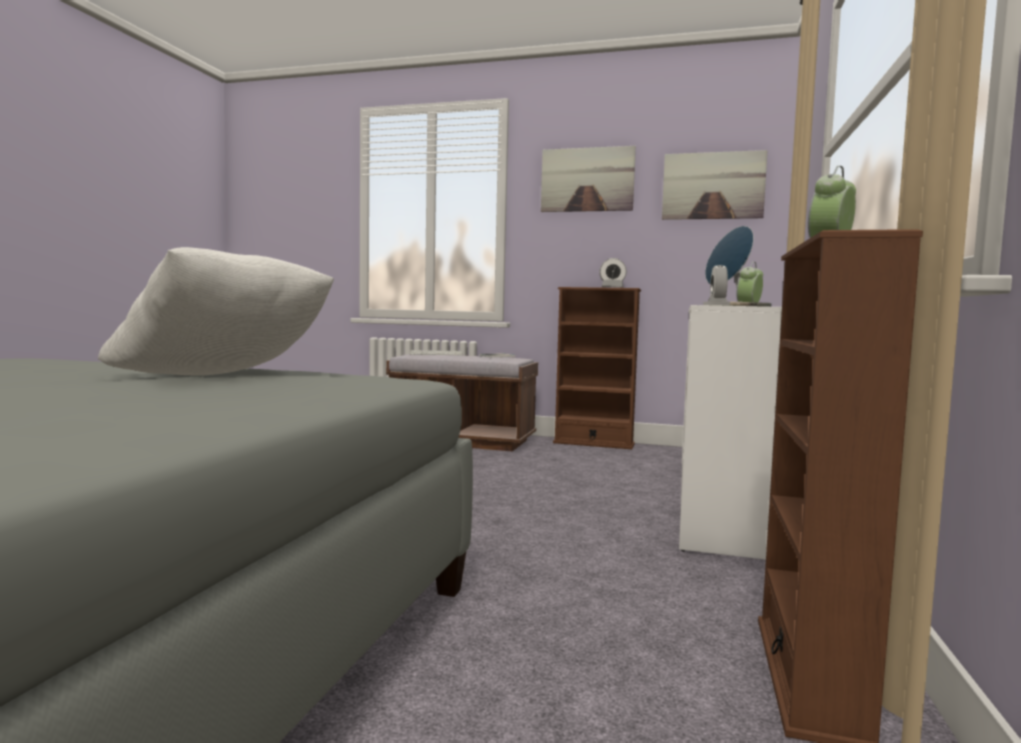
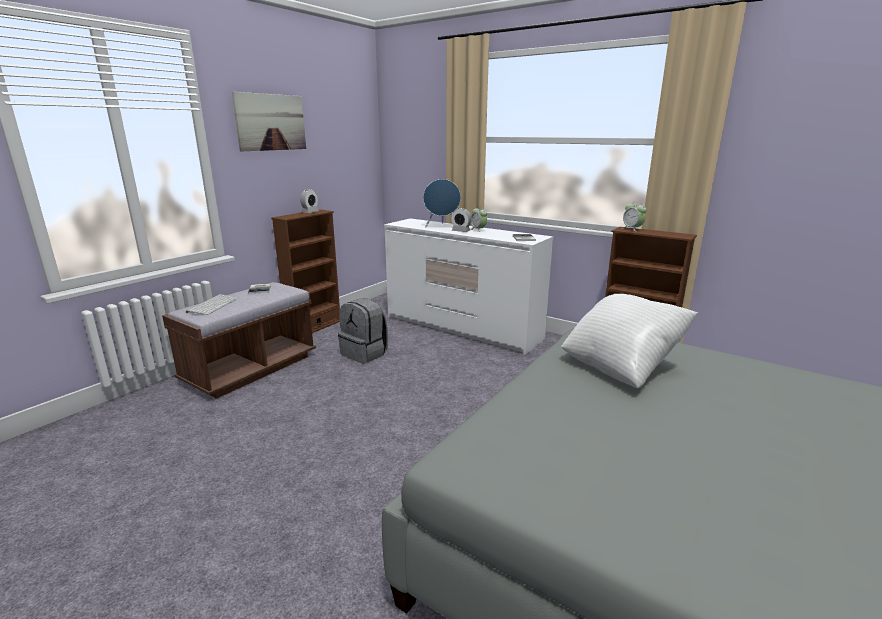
camera: 70 degrees left, 15 degrees up
picture [662,150,767,220] -> none
none -> grey backpack [338,298,388,364]

